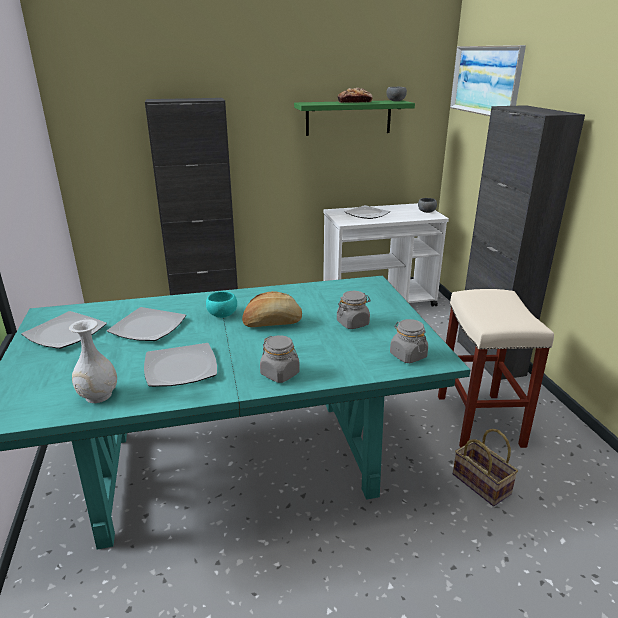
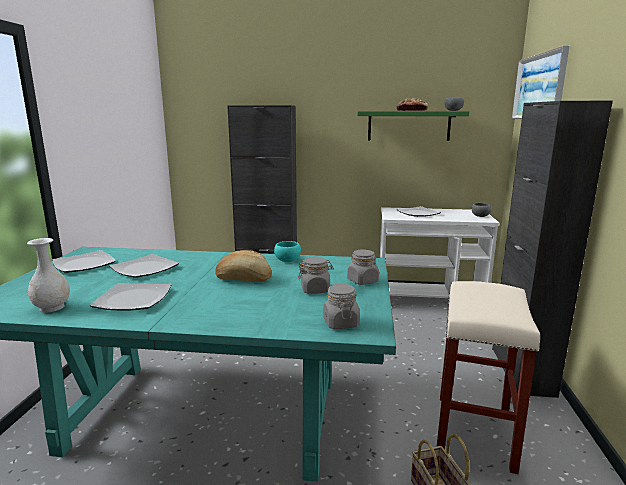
camera: 20 degrees right, 10 degrees down
turquoise bowl [206,291,237,318] -> turquoise bowl moved to [274,241,301,262]
grey jar [260,335,300,383] -> grey jar moved to [347,249,379,285]

